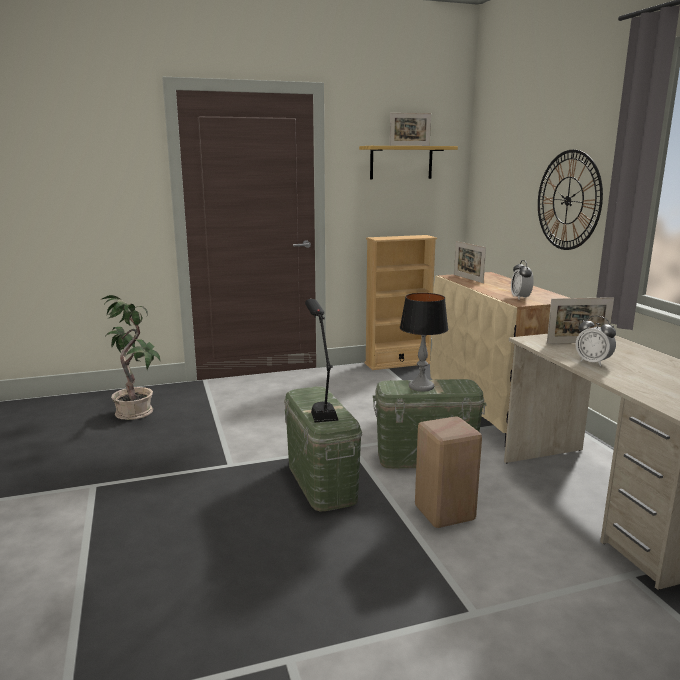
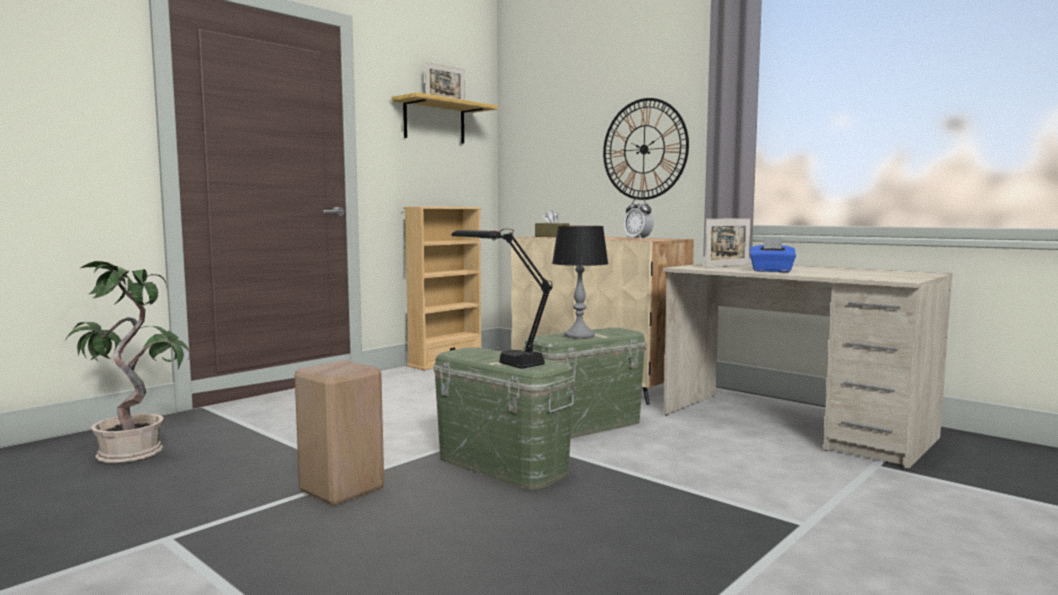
camera: 30 degrees left, 10 degrees down
beige stool [415,417,482,528] -> beige stool moved to [295,360,384,505]
picture frame [454,241,486,283] -> brown tissue box [535,210,570,237]
alarm clock [576,316,616,366] -> blue tissue box [750,237,796,272]

